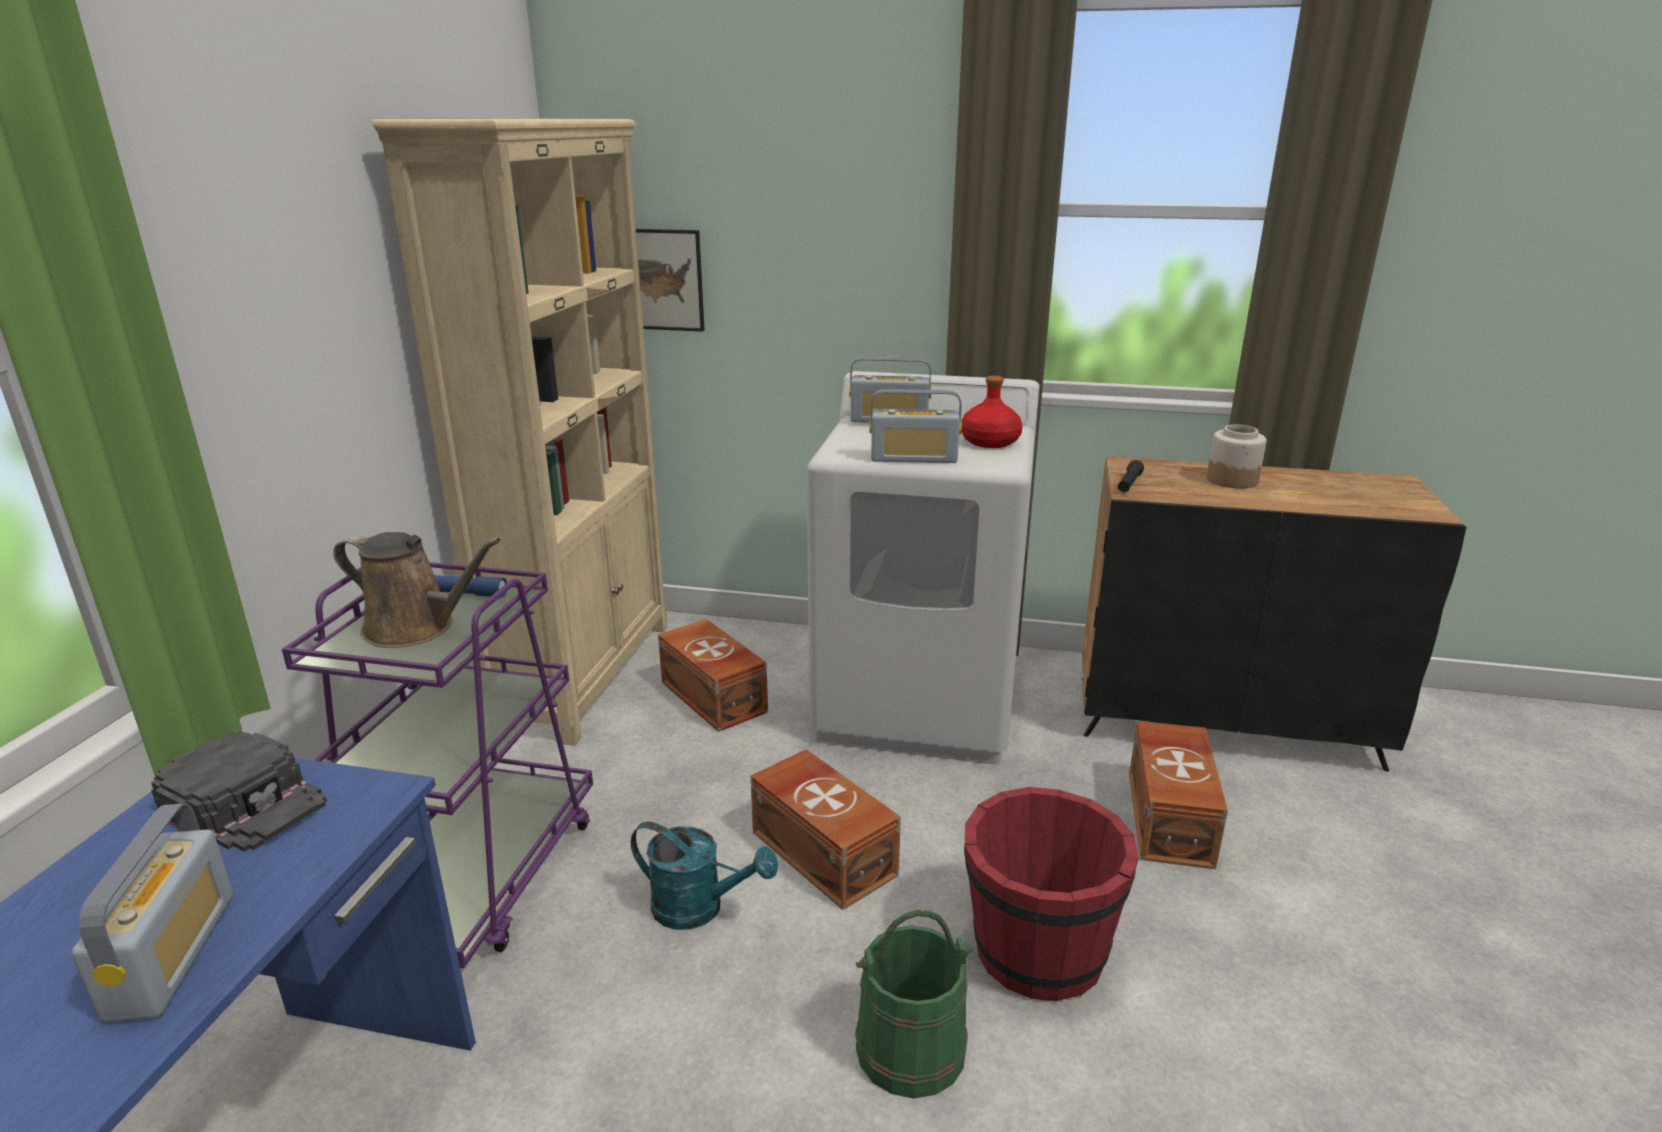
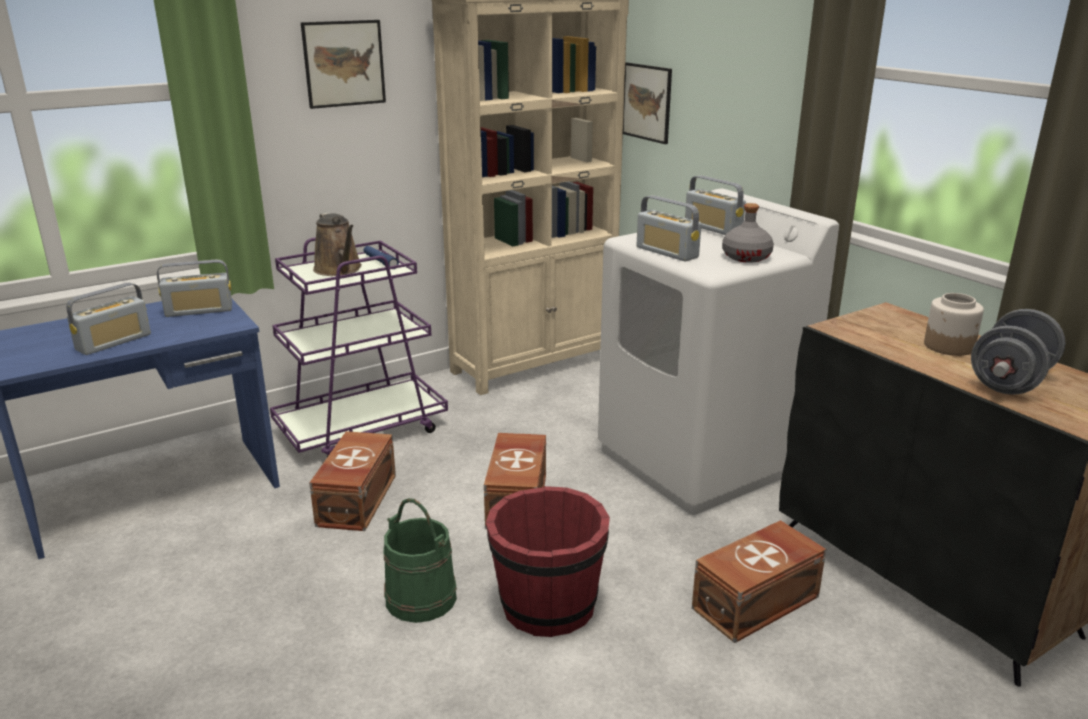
camera: 45 degrees right, 0 degrees up
black cap [151,731,327,852] -> radio [157,260,232,317]
turquoise watering can [631,822,778,930] -> none
brown storage box [658,619,768,732] -> brown storage box moved to [309,431,396,531]
red bottle [962,376,1023,448] -> grey bottle [722,203,774,263]
black flashlight [1118,460,1144,492] -> none
none -> picture [301,20,386,109]
none -> grey dumbbell [971,309,1065,395]

